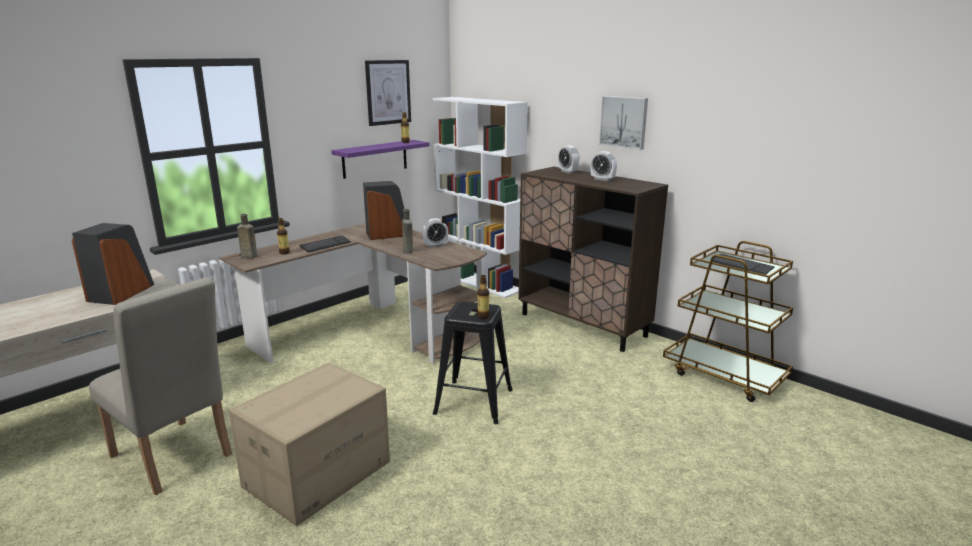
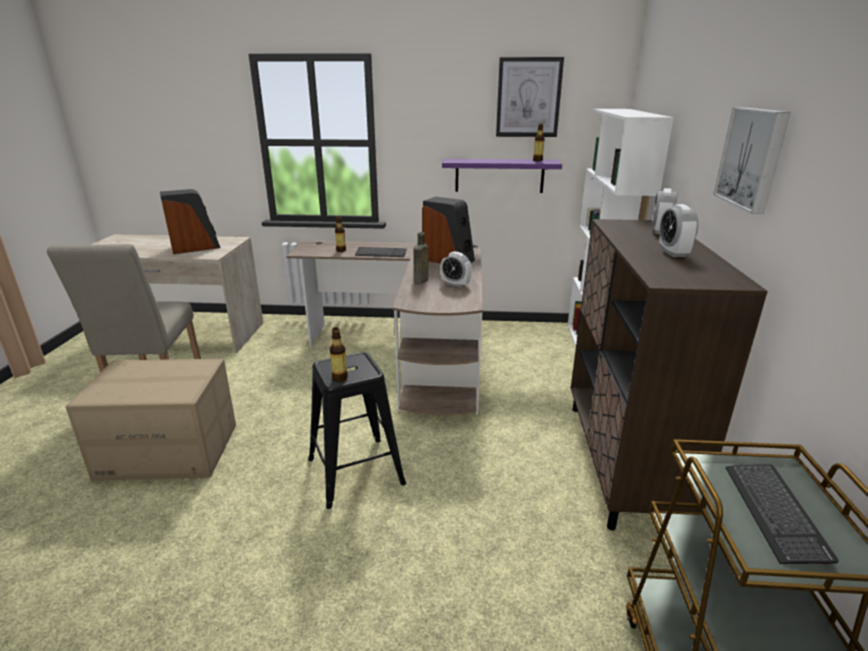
camera: 50 degrees right, 5 degrees up
brown bottle [237,214,258,258] -> none

